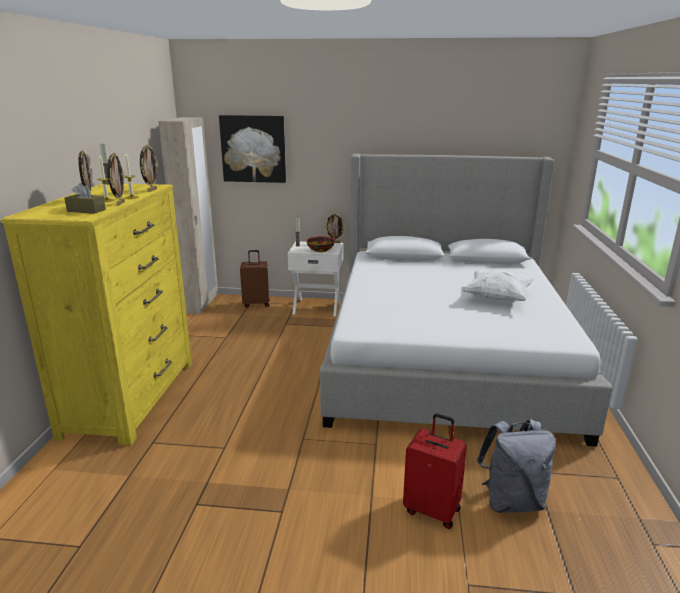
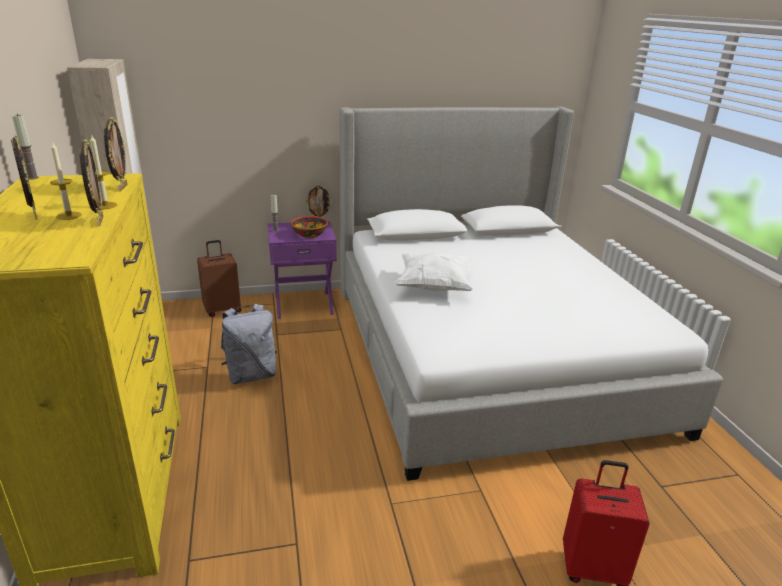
camera: 20 degrees left, 5 degrees up
brown tissue box [64,183,106,214] -> none
picture [219,115,286,183] -> none
white nightstand [288,241,343,316] -> purple nightstand [268,221,337,319]
white pillow [461,270,534,301] -> white pillow moved to [395,253,473,291]
grey backpack [477,419,556,513] -> grey backpack moved to [221,304,277,384]

